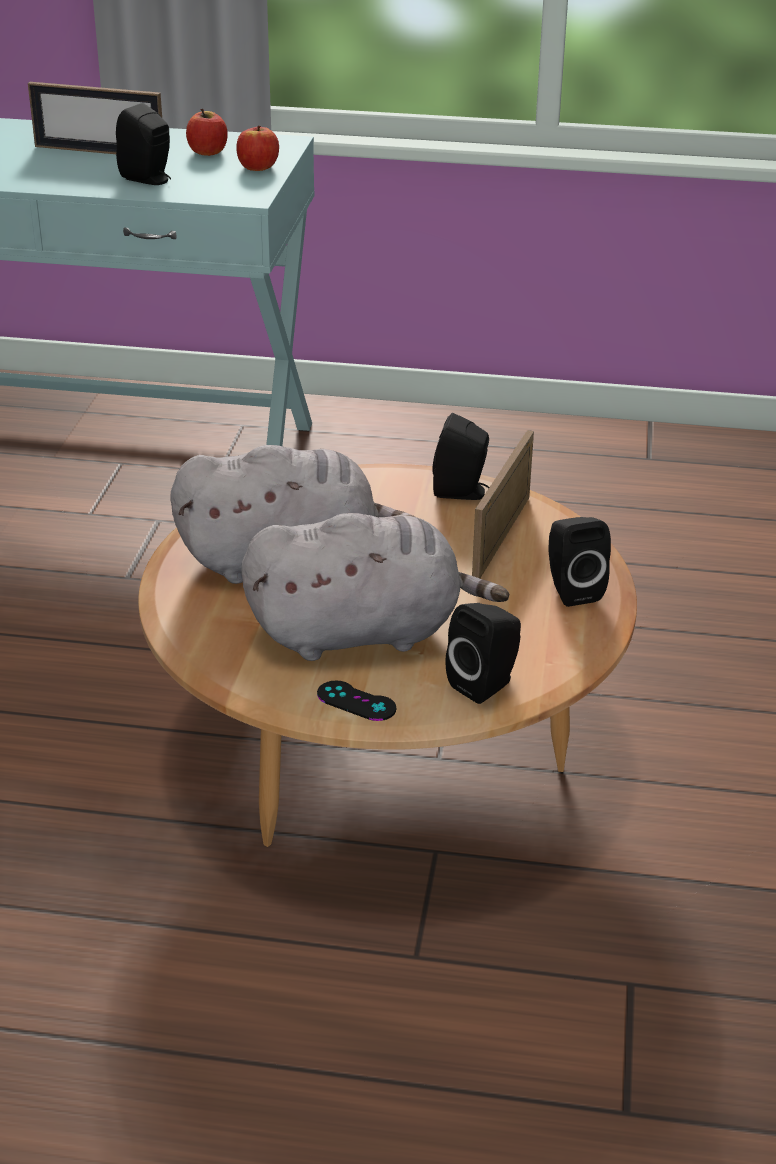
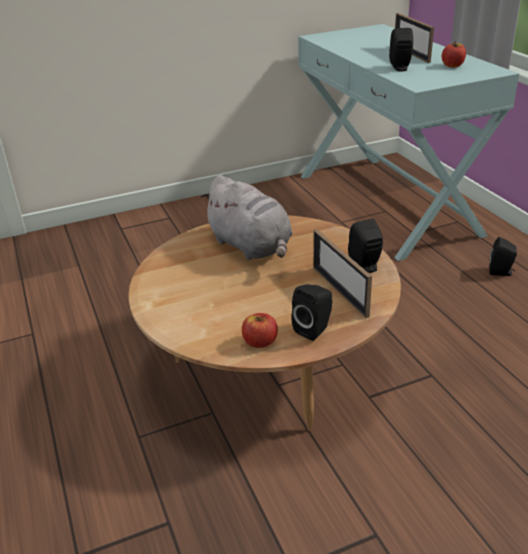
camera: 60 degrees right, 0 degrees up
apple [236,126,279,171] -> apple moved to [242,313,278,348]
grey plush toy [241,513,509,661] -> none
black game controller [317,680,396,721] -> none
black speaker [445,603,521,704] -> black speaker moved to [489,237,517,276]
picture frame [472,430,534,579] -> picture frame turned 105 degrees counterclockwise [313,229,372,318]

